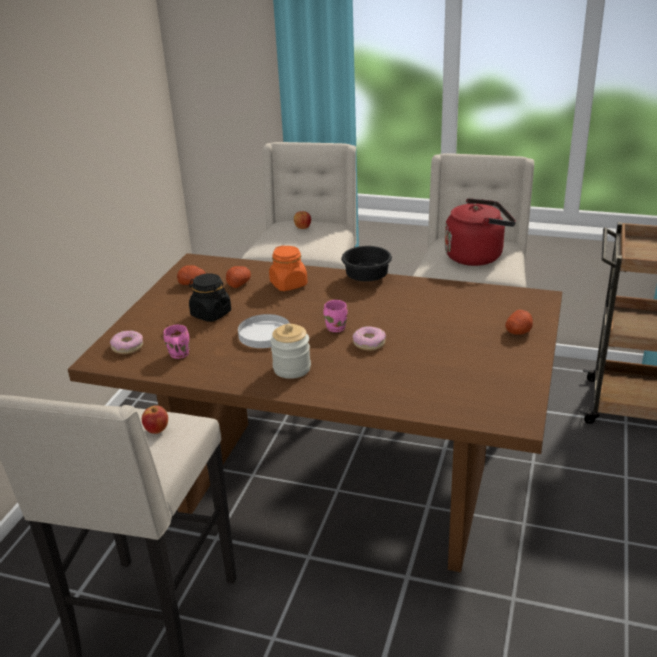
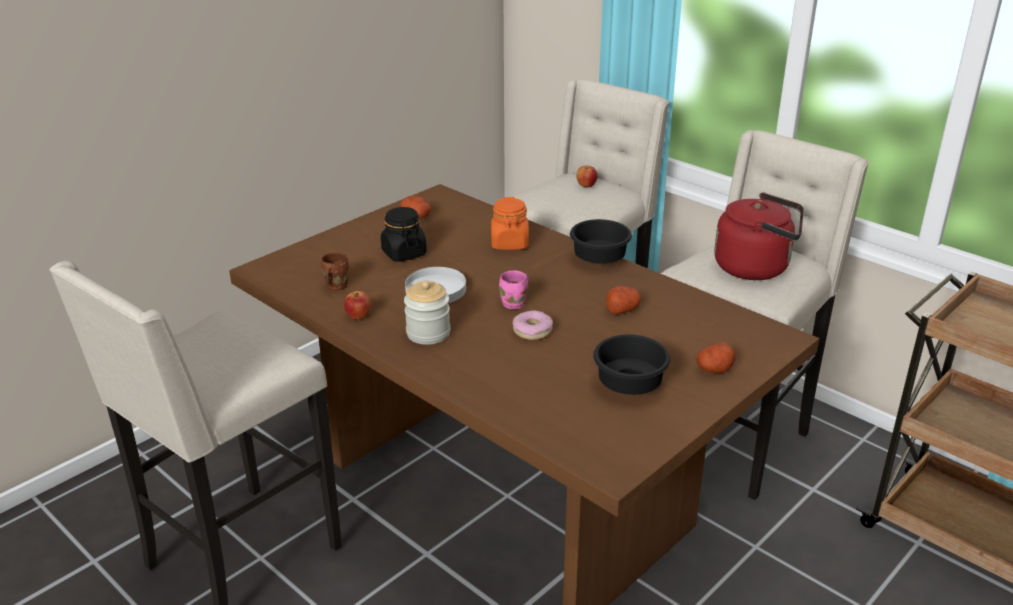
camera: 25 degrees right, 0 degrees up
donut [110,330,143,354] -> none
apple [142,405,168,434] -> apple moved to [344,291,371,320]
pink mug [163,325,189,359] -> brown mug [321,252,349,290]
potato [226,266,251,288] -> potato moved to [606,285,641,315]
none -> black bowl [593,335,670,395]

